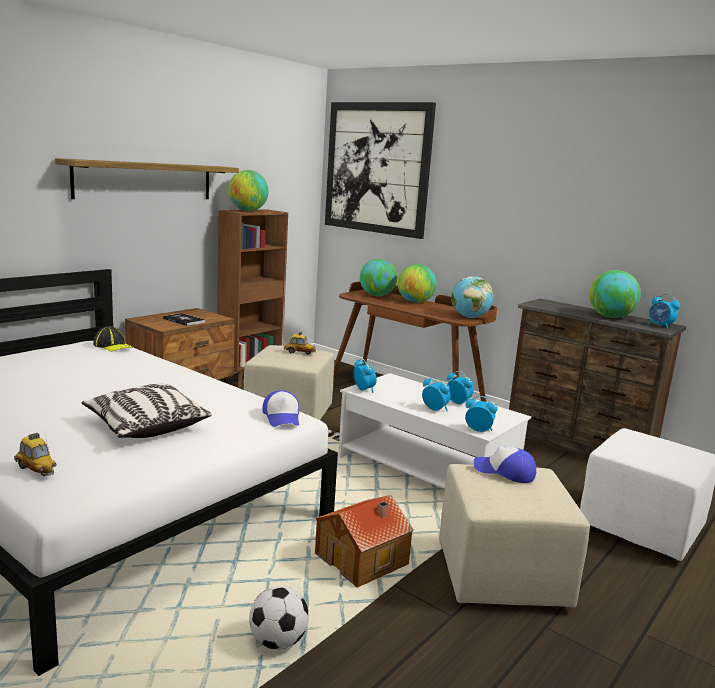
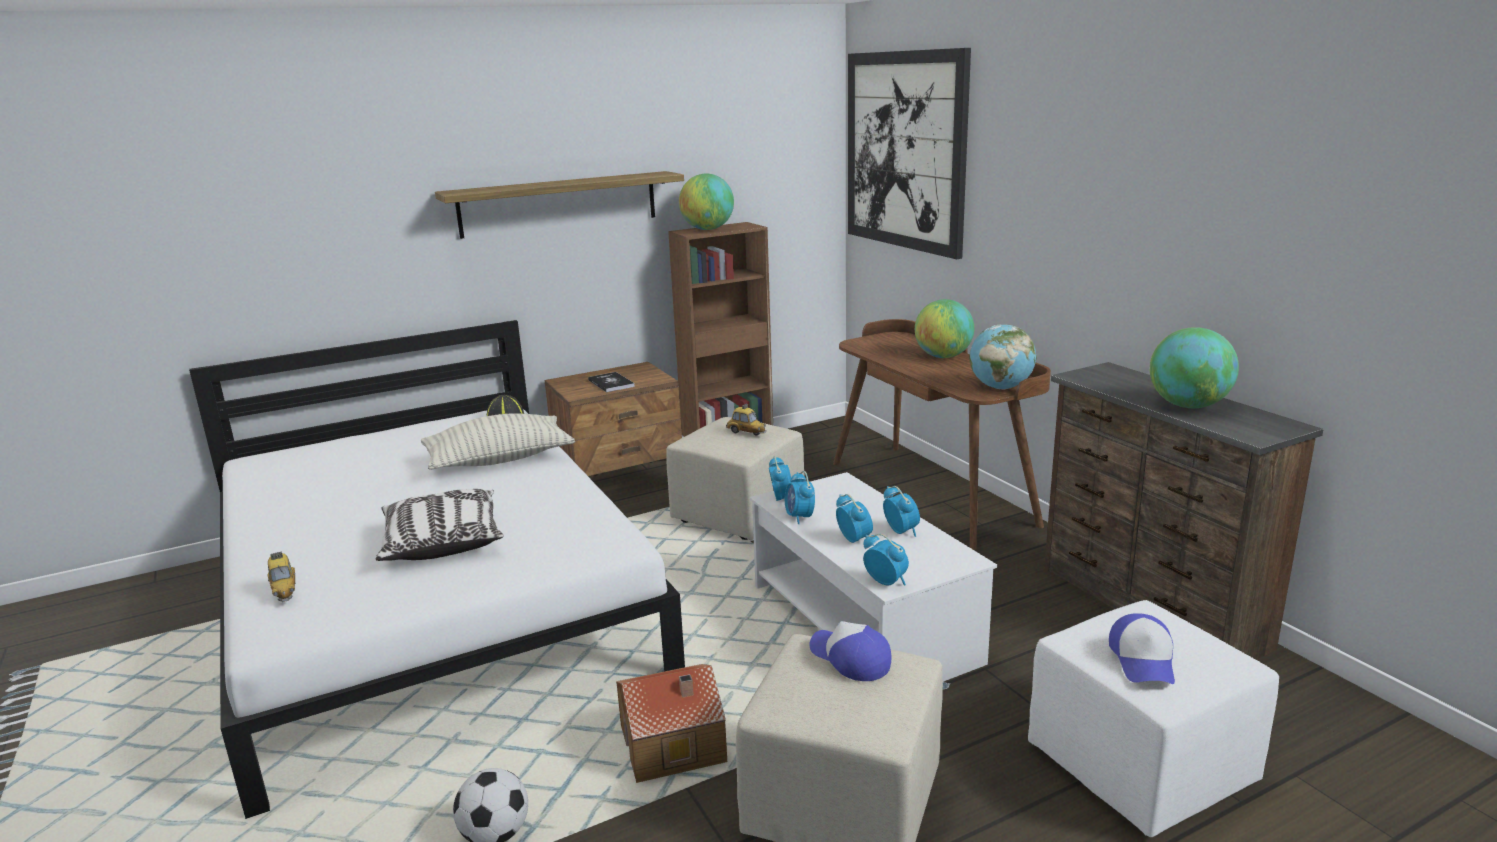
camera: 25 degrees right, 5 degrees up
cap [262,390,299,427] -> cap moved to [1109,613,1175,684]
globe [360,258,397,296] -> none
alarm clock [648,294,680,329] -> alarm clock moved to [785,471,815,524]
none -> pillow [421,413,575,470]

